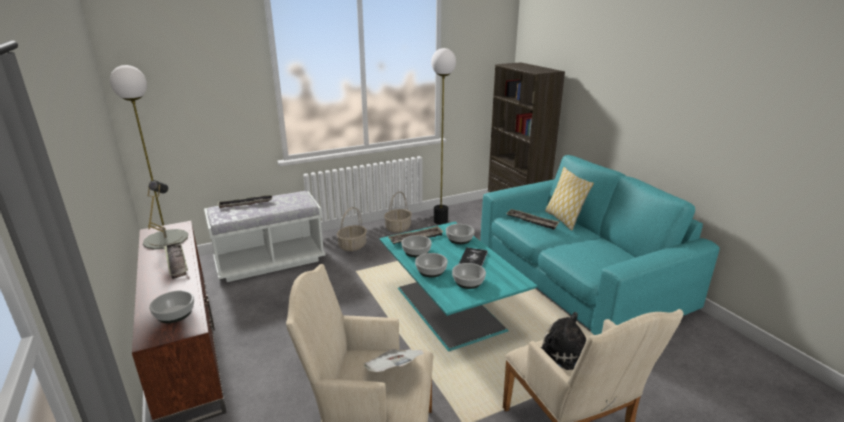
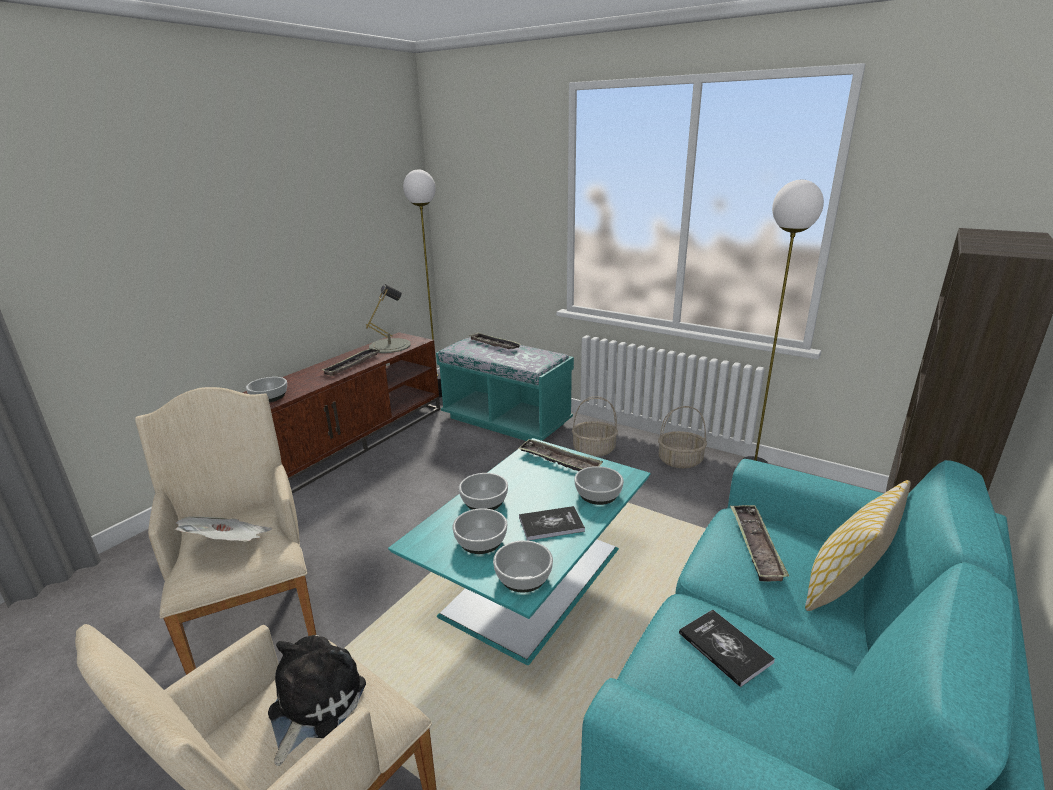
camera: 60 degrees right, 0 degrees up
white bench [204,191,325,282] -> turquoise bench [436,337,574,441]
bowl [401,235,432,257] -> bowl moved to [493,540,553,593]
none -> book [679,609,775,687]

